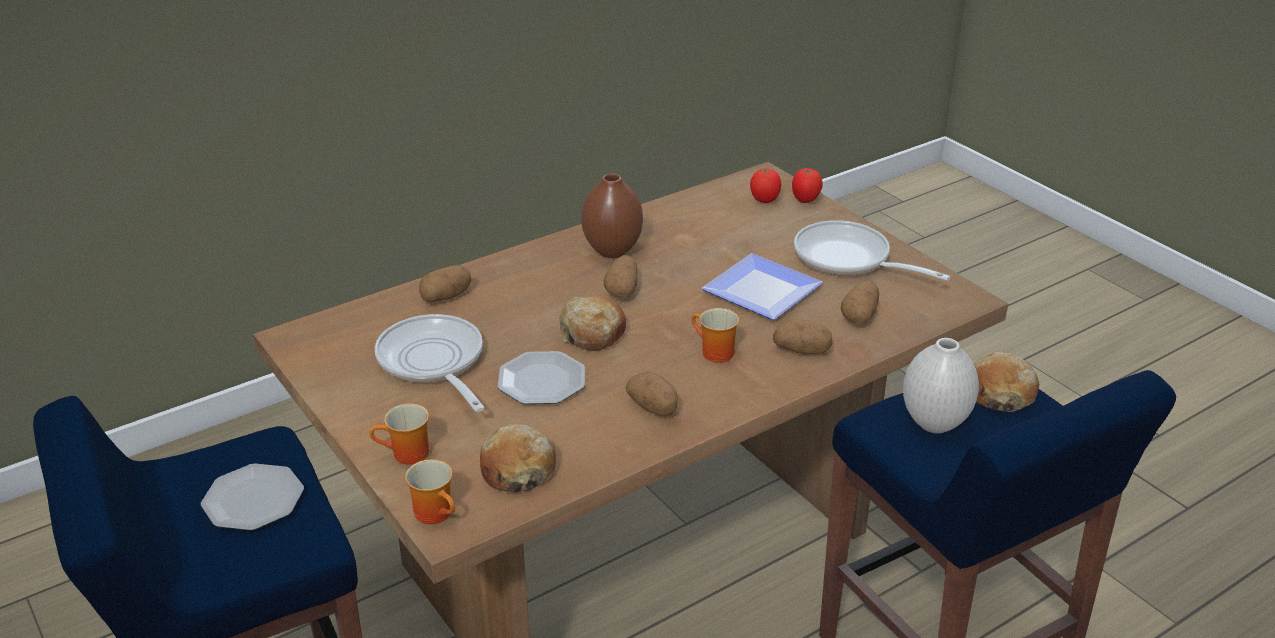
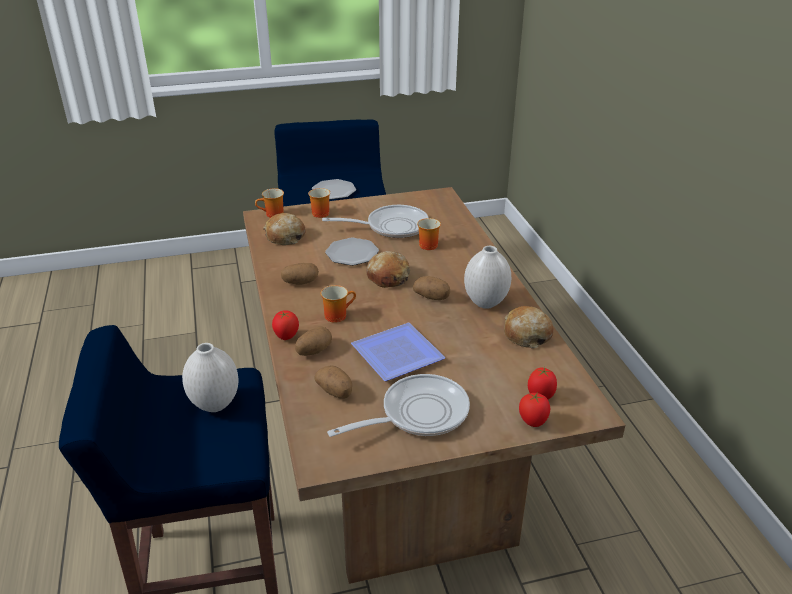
camera: 110 degrees right, 0 degrees up
potato [419,265,471,302] -> none
brown vase [581,173,643,258] -> white vase [464,246,511,309]
bread [974,351,1039,412] -> bread moved to [504,306,554,349]
none -> tomato [272,310,299,340]
none -> mug [417,218,441,250]

